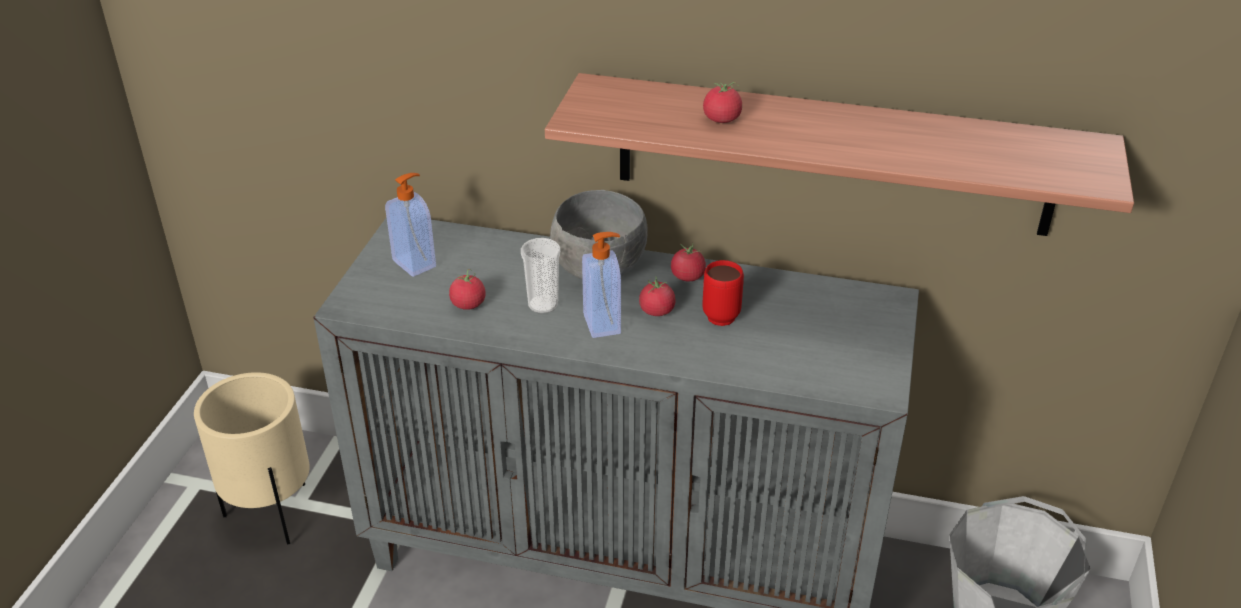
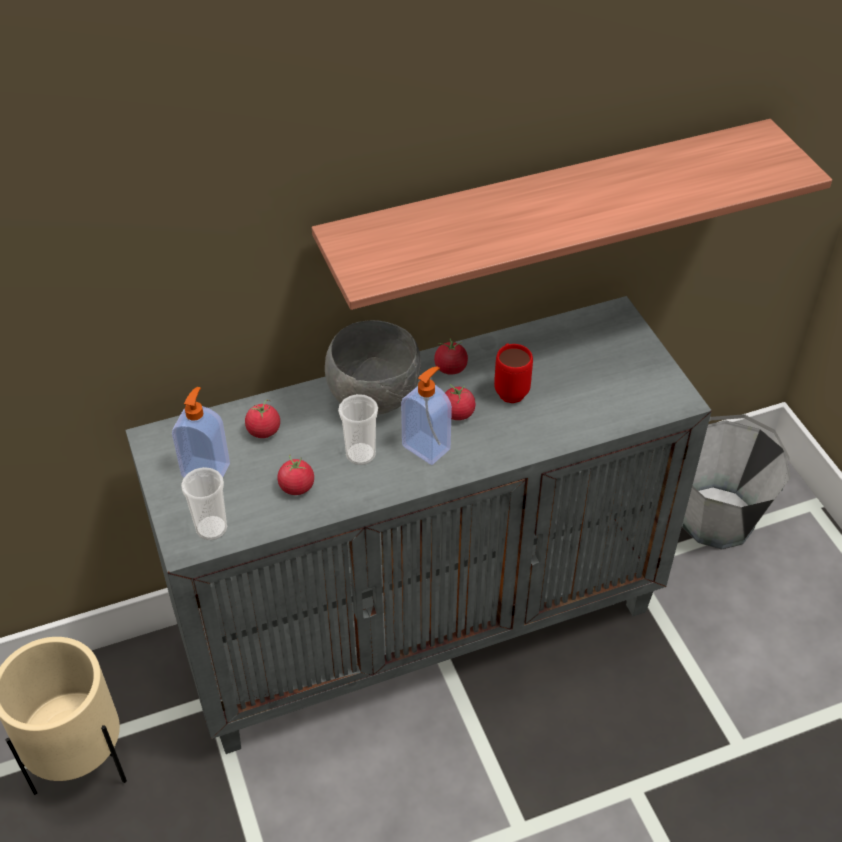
camera: 35 degrees left, 10 degrees up
tomato [703,82,742,123] -> tomato moved to [245,399,280,438]
none -> cup [181,467,227,540]

